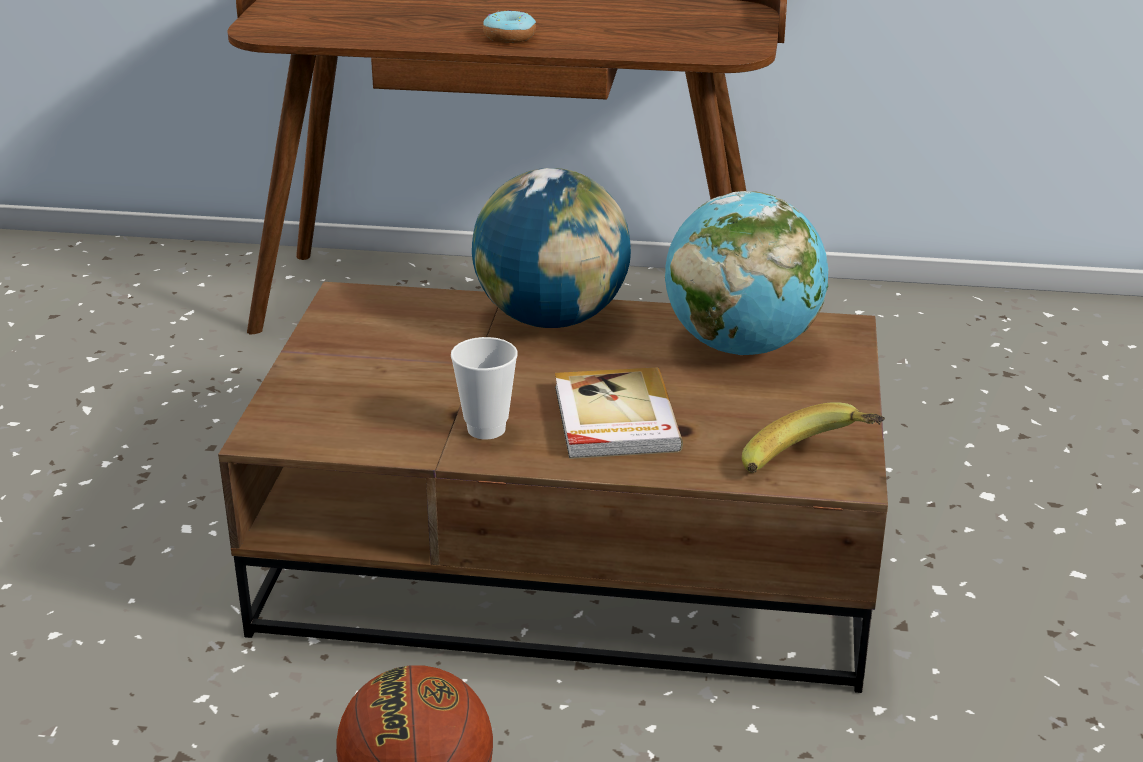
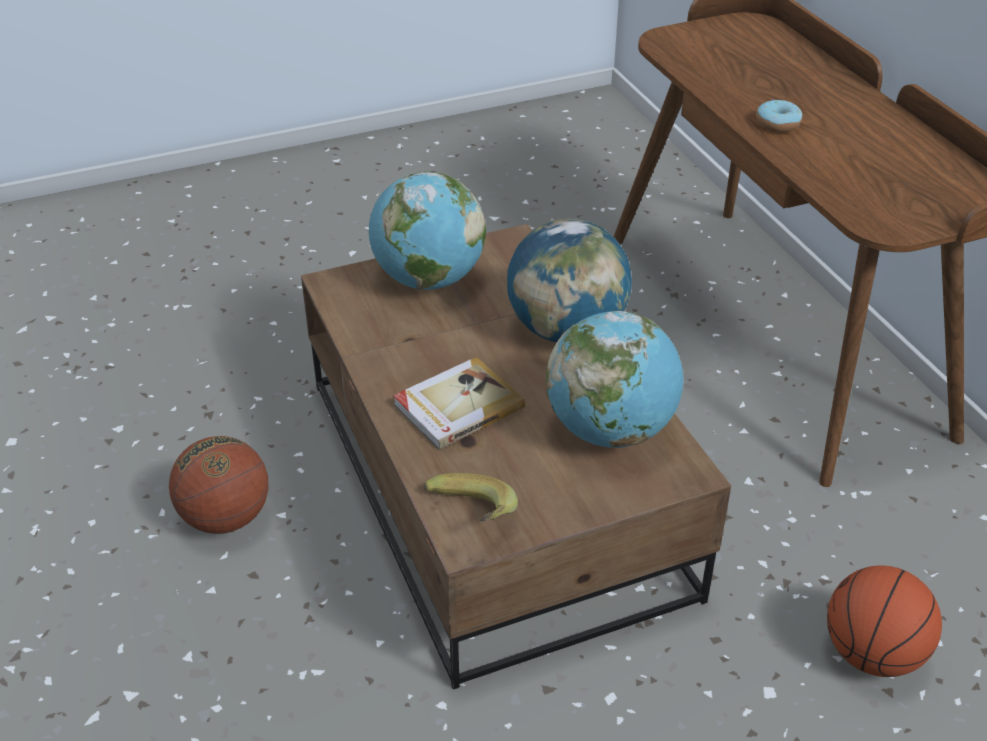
camera: 60 degrees right, 10 degrees up
cup [451,337,518,439] -> none
none -> globe [369,172,486,290]
none -> basketball [827,565,942,677]

